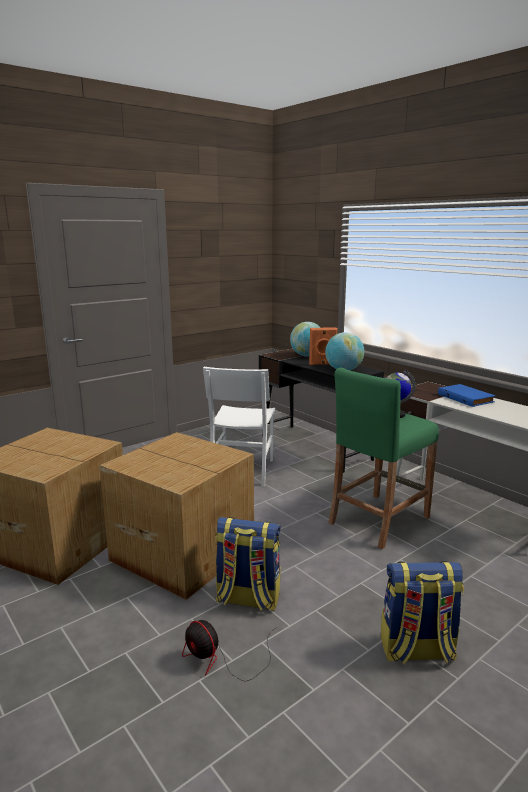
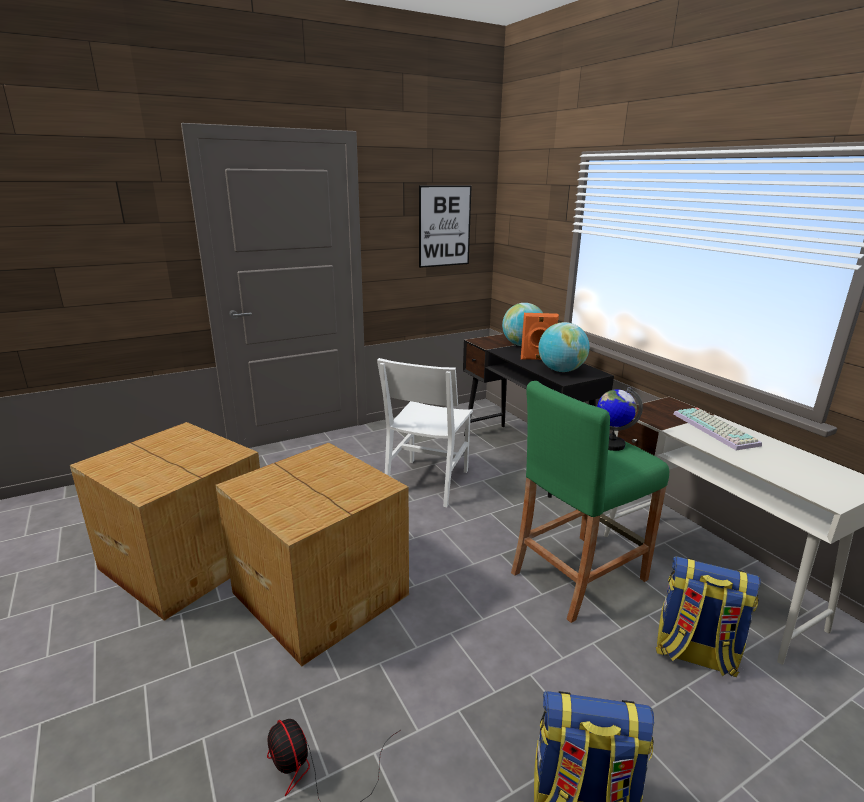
camera: 10 degrees right, 5 degrees up
backpack [215,517,281,611] -> backpack moved to [656,556,761,677]
blue book [438,384,496,407] -> keyboard [673,407,762,450]
none -> picture [419,186,472,268]

